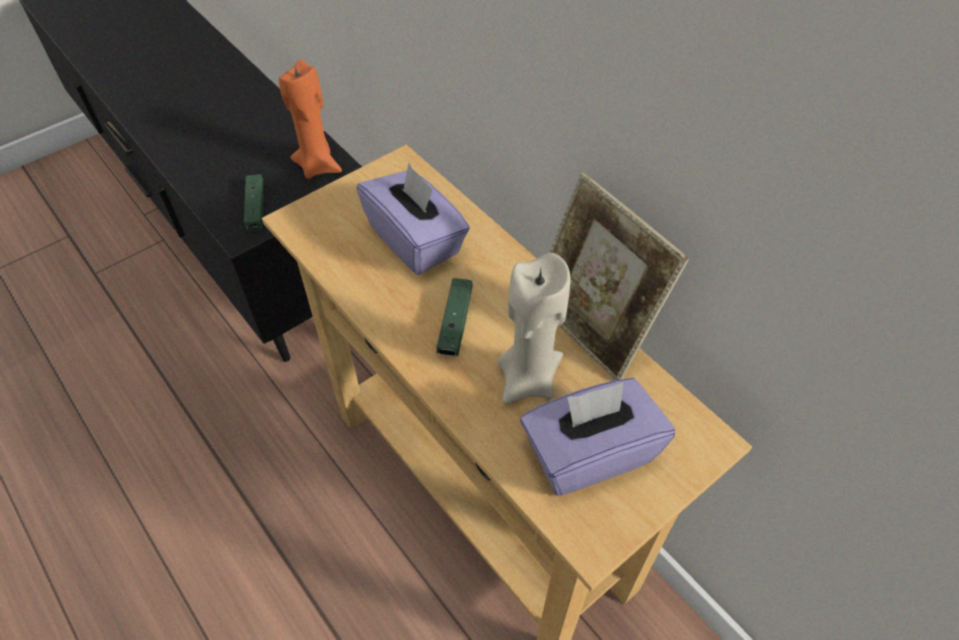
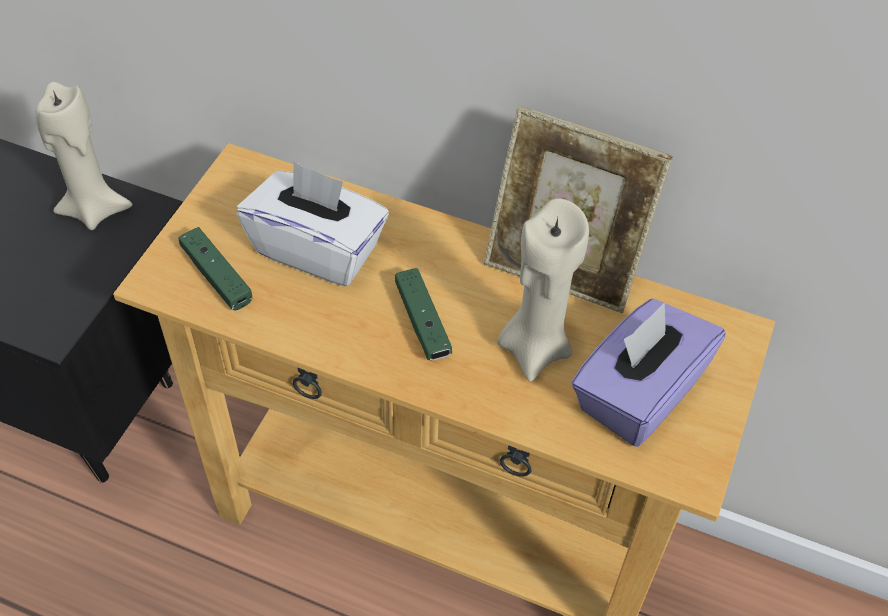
camera: 30 degrees left, 0 degrees up
green game controller [244,174,263,231] -> green game controller moved to [178,227,252,311]
orange candle [279,60,342,179] -> beige candle [35,82,132,230]
purple tissue box [356,163,470,275] -> white tissue box [237,161,389,287]

